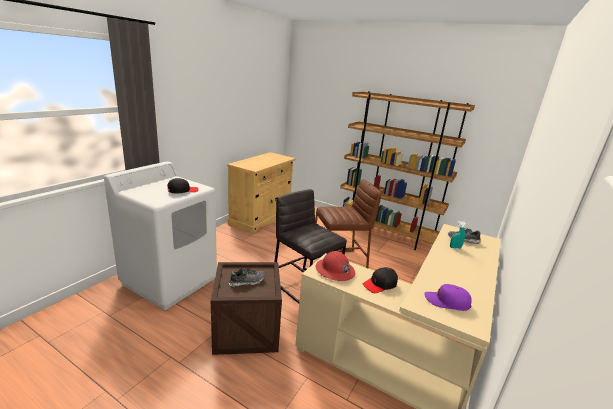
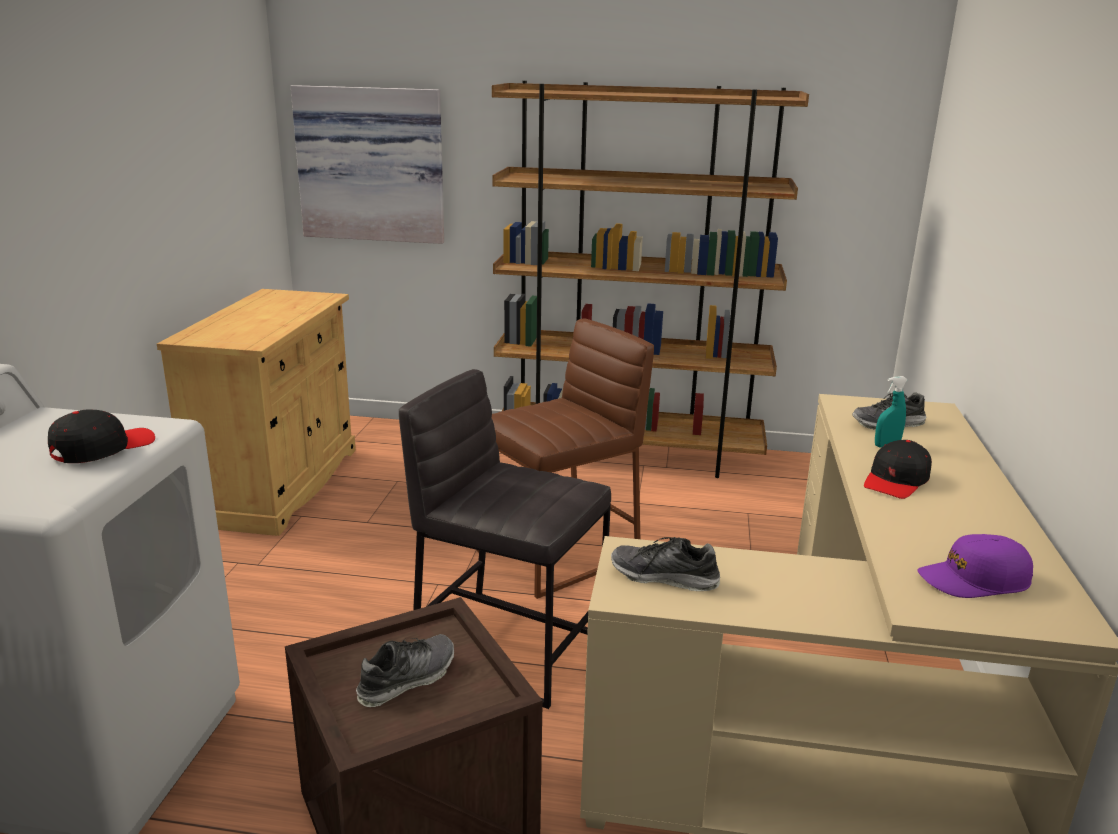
camera: 20 degrees left, 0 degrees up
red hard hat [316,251,355,281] -> shoe [611,537,720,591]
black cap [363,267,398,293] -> black cap moved to [864,440,932,499]
none -> picture [291,85,444,244]

